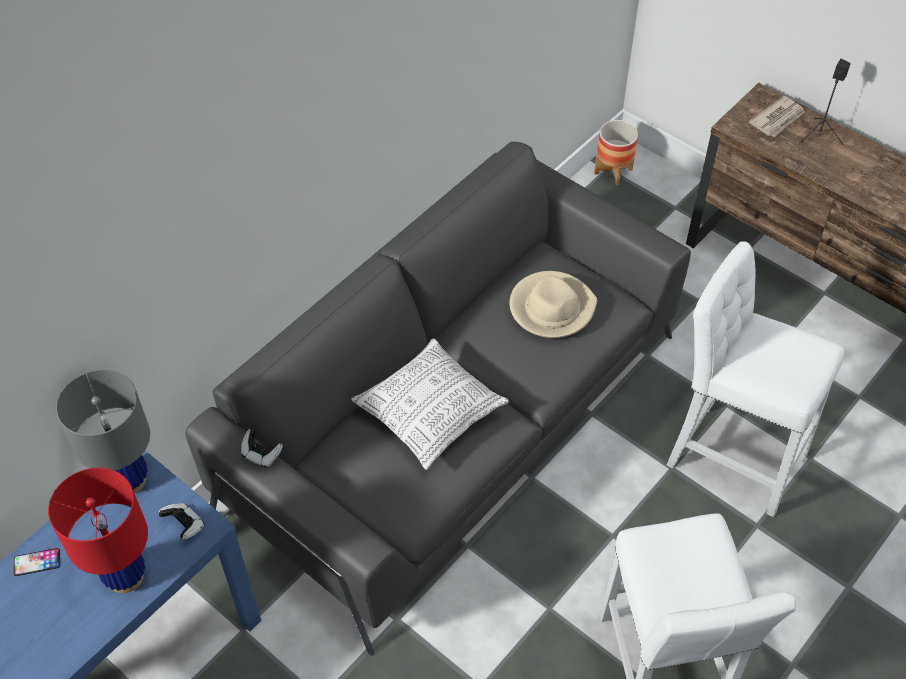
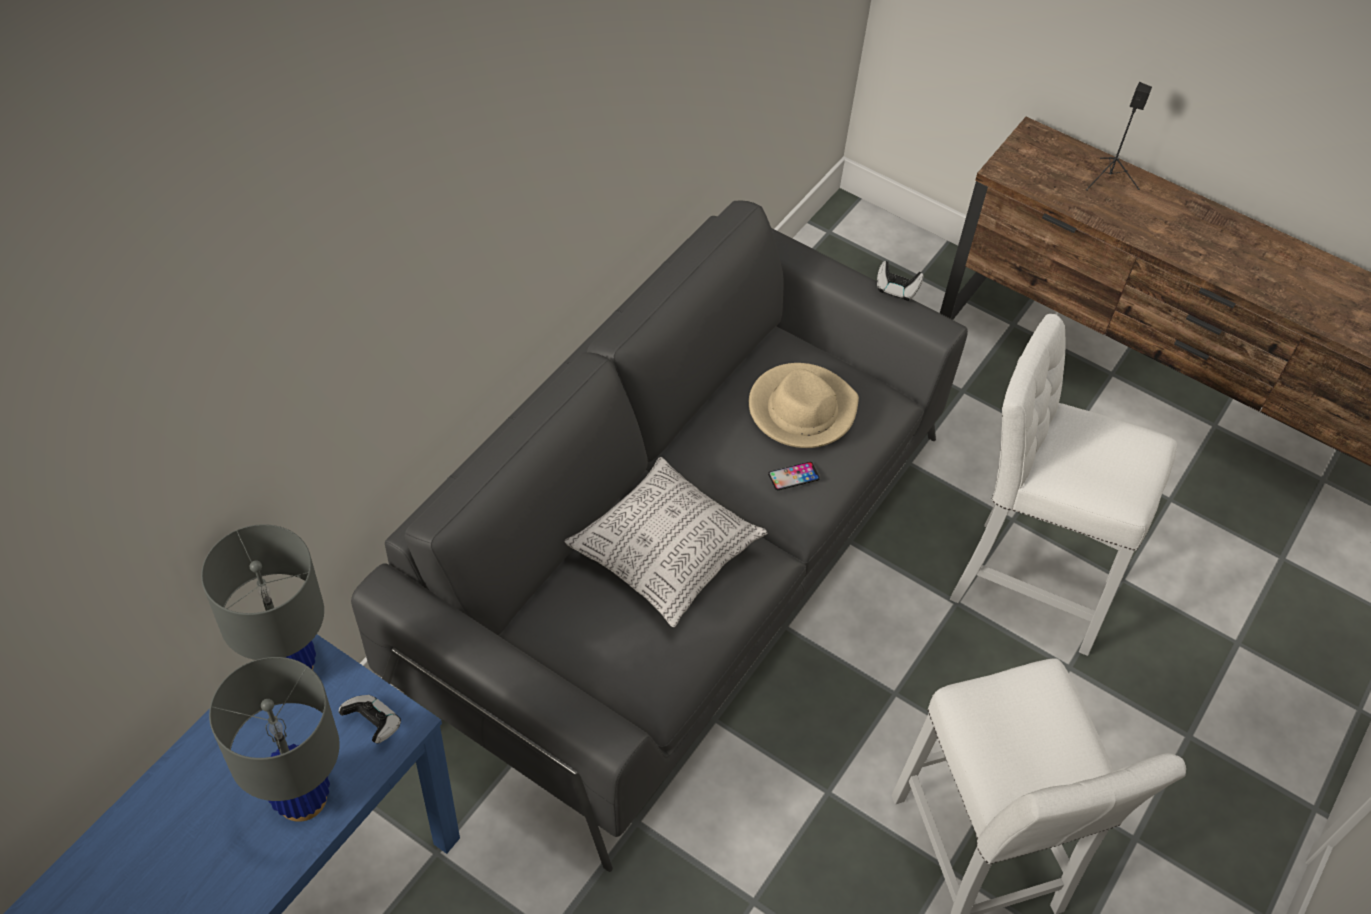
camera: 10 degrees left, 0 degrees up
phone [14,548,60,576] -> phone moved to [768,462,820,490]
red table lamp [48,468,148,593] -> grey table lamp [209,657,340,822]
game controller [241,429,283,468] -> game controller moved to [877,261,924,301]
planter [594,120,638,185] -> none
newspaper [749,96,805,137] -> none

